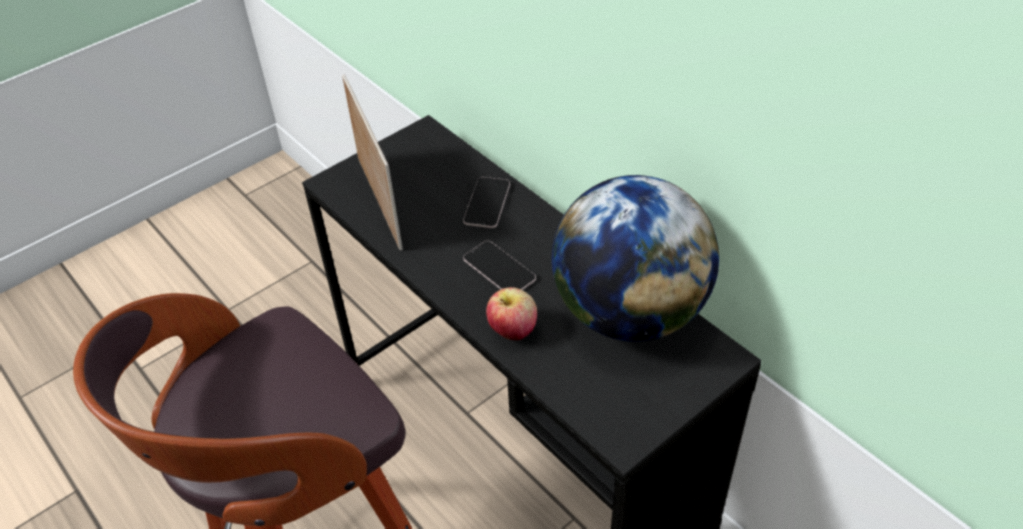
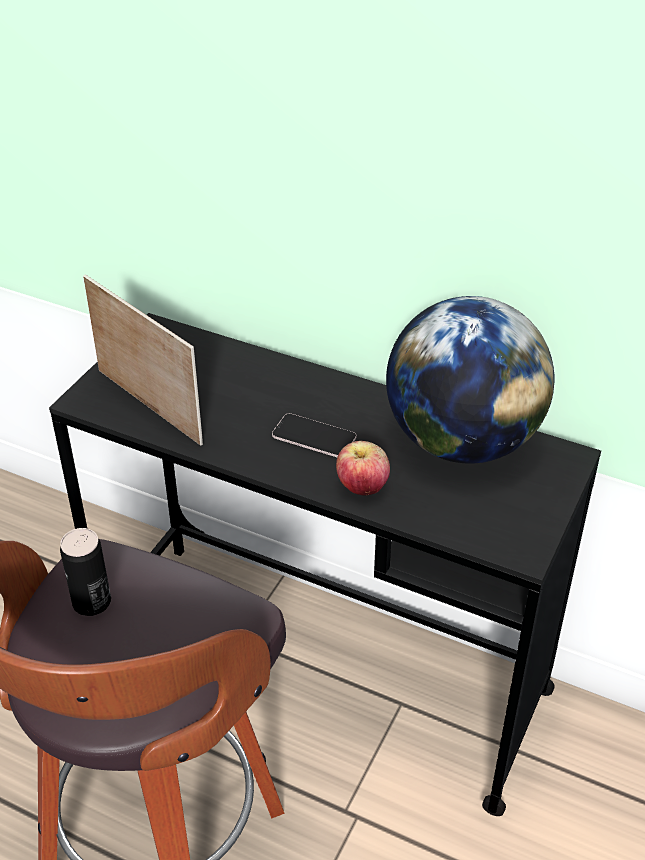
camera: 25 degrees left, 5 degrees down
phone [463,177,510,228] -> none
none -> can [60,528,111,616]

